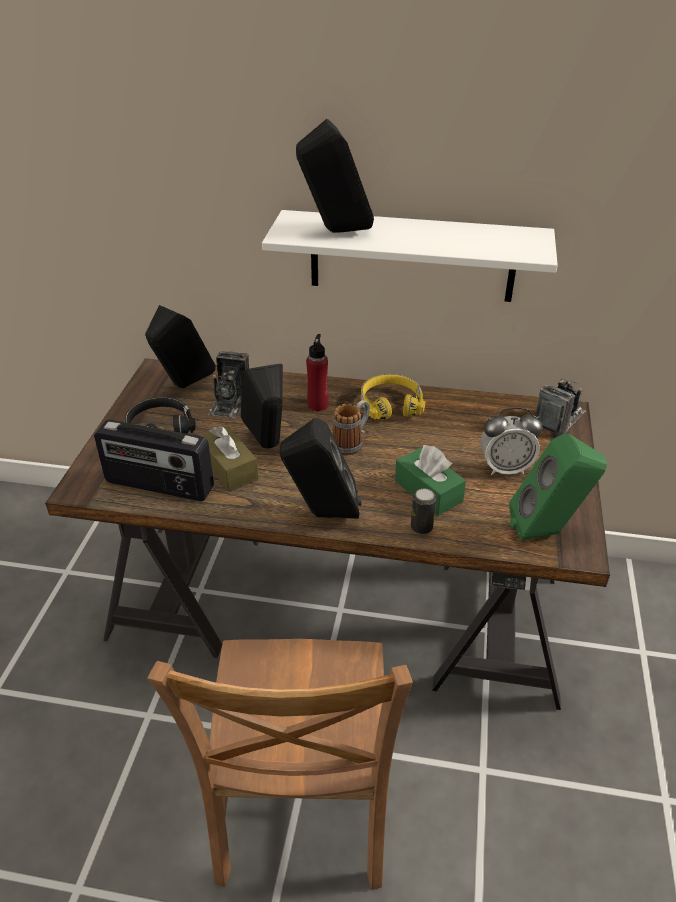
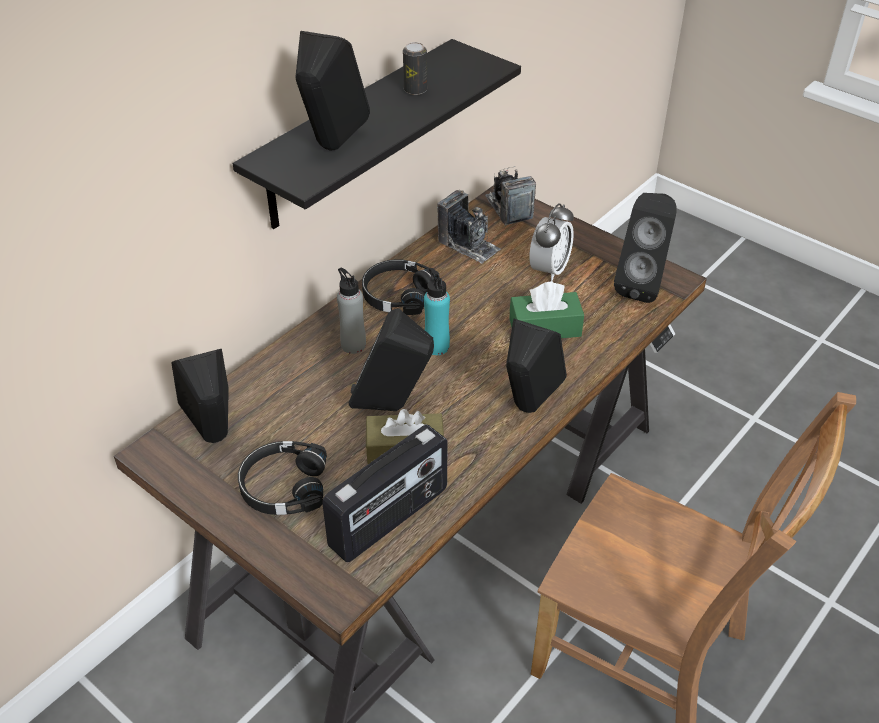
camera: 60 degrees left, 5 degrees up
camera [208,351,249,418] -> camera moved to [437,190,501,264]
white shelf [262,210,558,302] -> black shelf [233,39,521,229]
red bottle [306,334,328,411] -> grey bottle [337,268,366,354]
mug [332,400,370,455] -> turquoise bottle [424,268,450,355]
yellow headphones [361,374,425,419] -> black headphones [362,259,439,315]
can [411,489,436,534] -> can moved to [403,42,427,95]
green speaker [509,434,607,541] -> black speaker [614,193,677,303]

